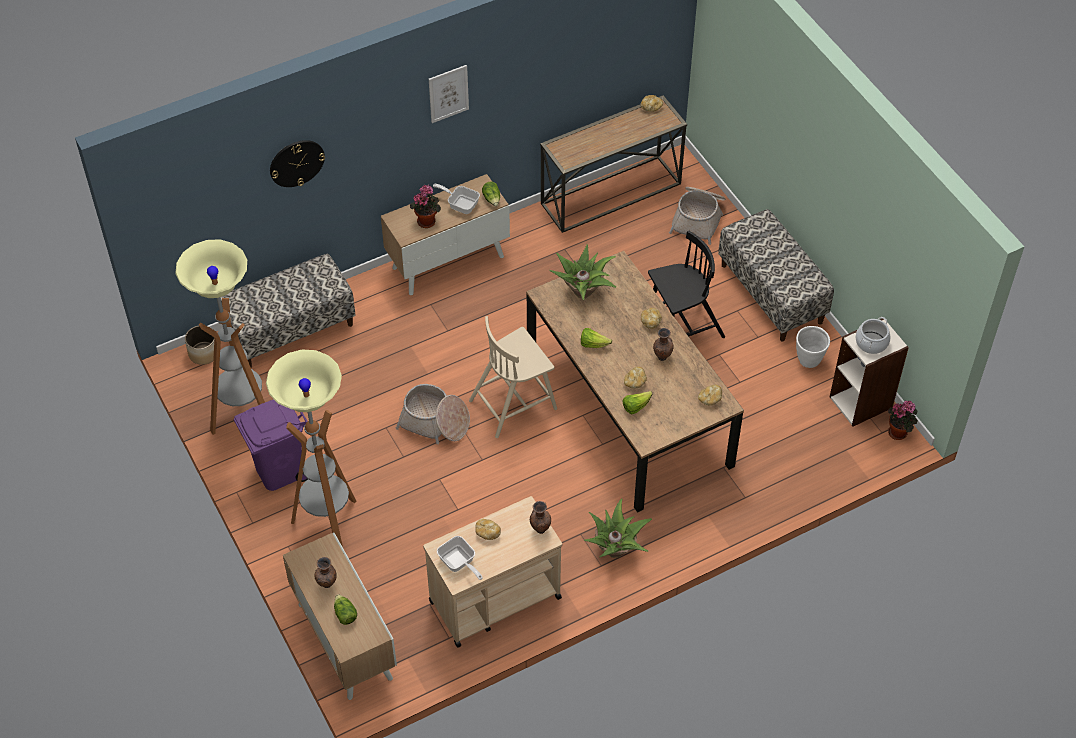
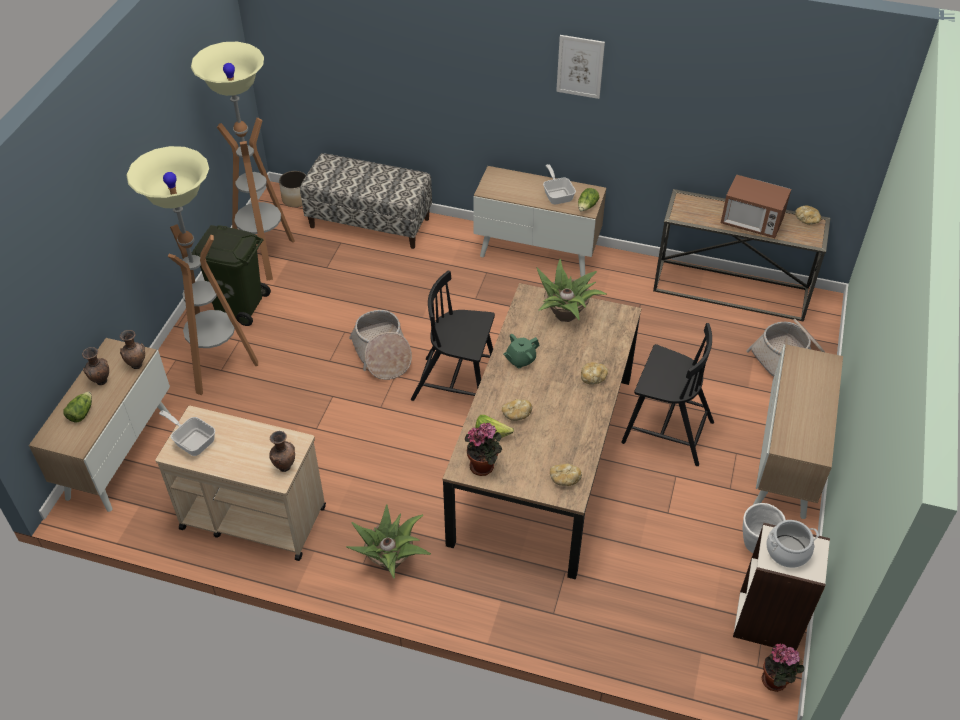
camera: 45 degrees right, 5 degrees down
purple trash can [234,399,308,491] -> green trash can [192,225,271,326]
wall clock [270,140,325,187] -> none
potted plant [410,184,441,228] -> potted plant moved to [465,423,502,476]
frying pan [437,536,483,580] -> frying pan turned 120 degrees clockwise [159,411,215,456]
beige chair [469,316,557,438] -> black chair [411,270,495,401]
bread [475,519,501,540] -> none
lettuce [581,328,612,348] -> green teapot [504,334,539,368]
brown vase [653,328,673,361] -> brown vase moved to [120,330,145,369]
bench [718,209,834,342] -> cabinet [753,344,843,519]
none -> microwave [721,174,791,238]

